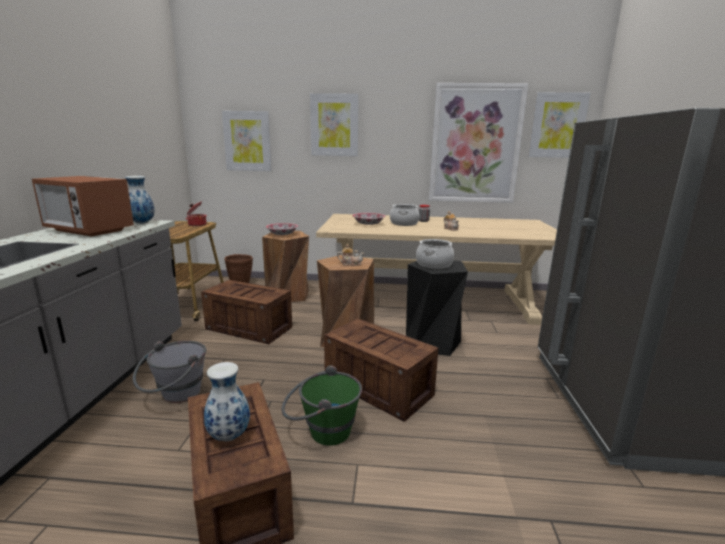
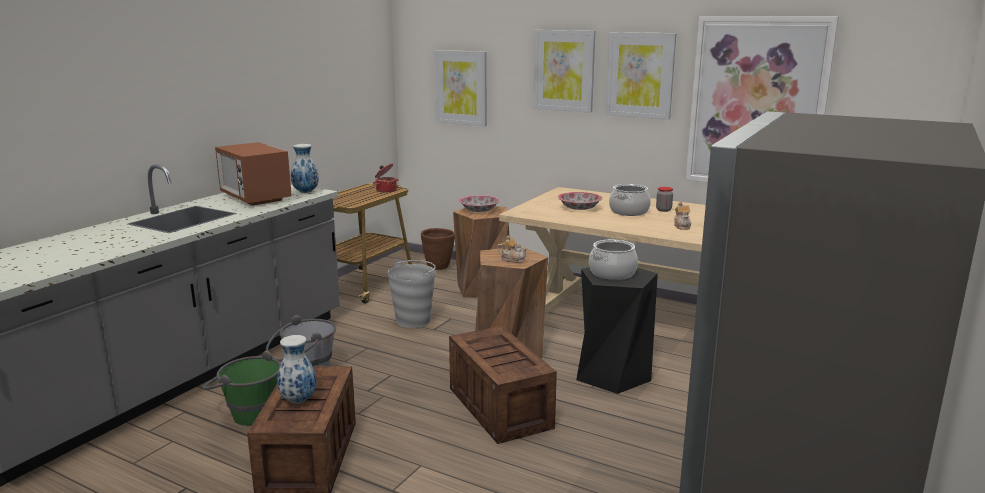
camera: 25 degrees right, 0 degrees up
crate [201,280,292,344] -> grey bucket [388,259,436,328]
green bucket [281,365,362,446] -> green bucket moved to [202,350,281,426]
picture [528,92,590,158] -> picture moved to [605,32,676,120]

